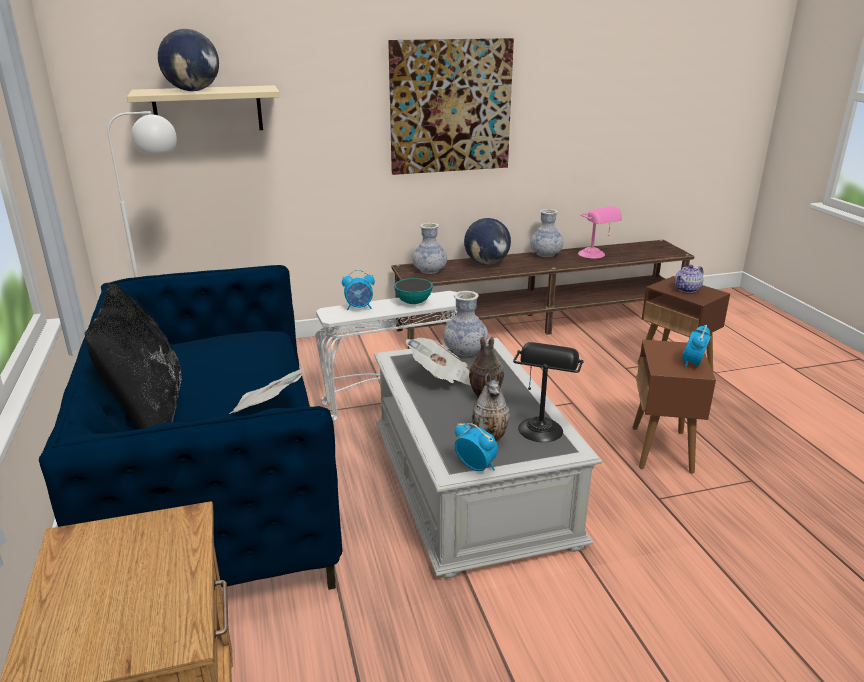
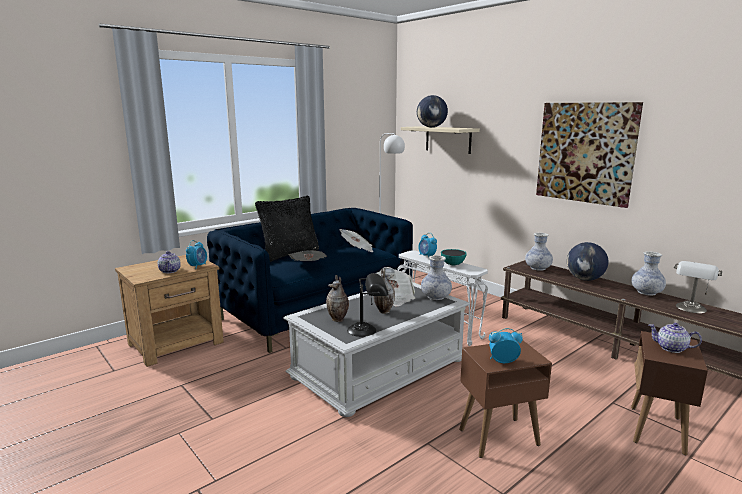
camera: 65 degrees right, 10 degrees down
alarm clock [455,423,498,471] -> alarm clock moved to [186,240,207,269]
pink table lamp [578,206,622,259] -> white table lamp [674,261,722,313]
none -> teapot [158,251,181,273]
none -> newspaper [340,229,373,252]

